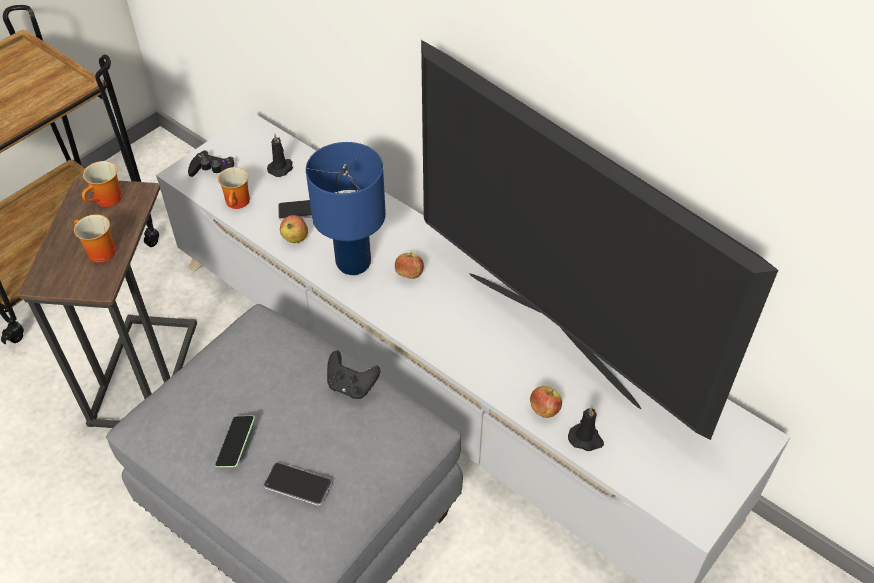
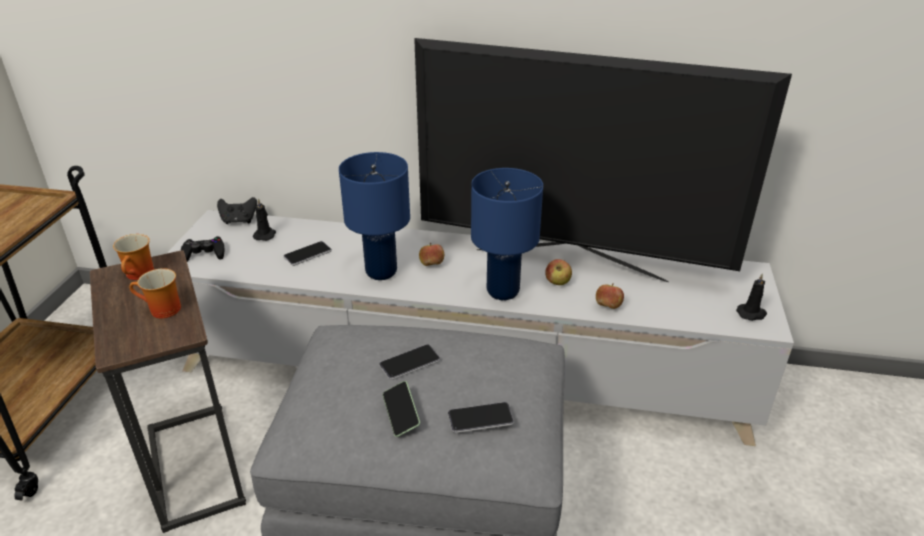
camera: 30 degrees left, 15 degrees down
mug [218,167,250,209] -> none
apple [280,215,308,243] -> apple moved to [545,259,572,285]
black game controller [327,350,380,399] -> black game controller moved to [217,197,257,224]
black candle [568,406,604,451] -> black candle moved to [736,273,767,321]
none -> phone [379,344,440,380]
none -> blue table lamp [471,168,543,301]

